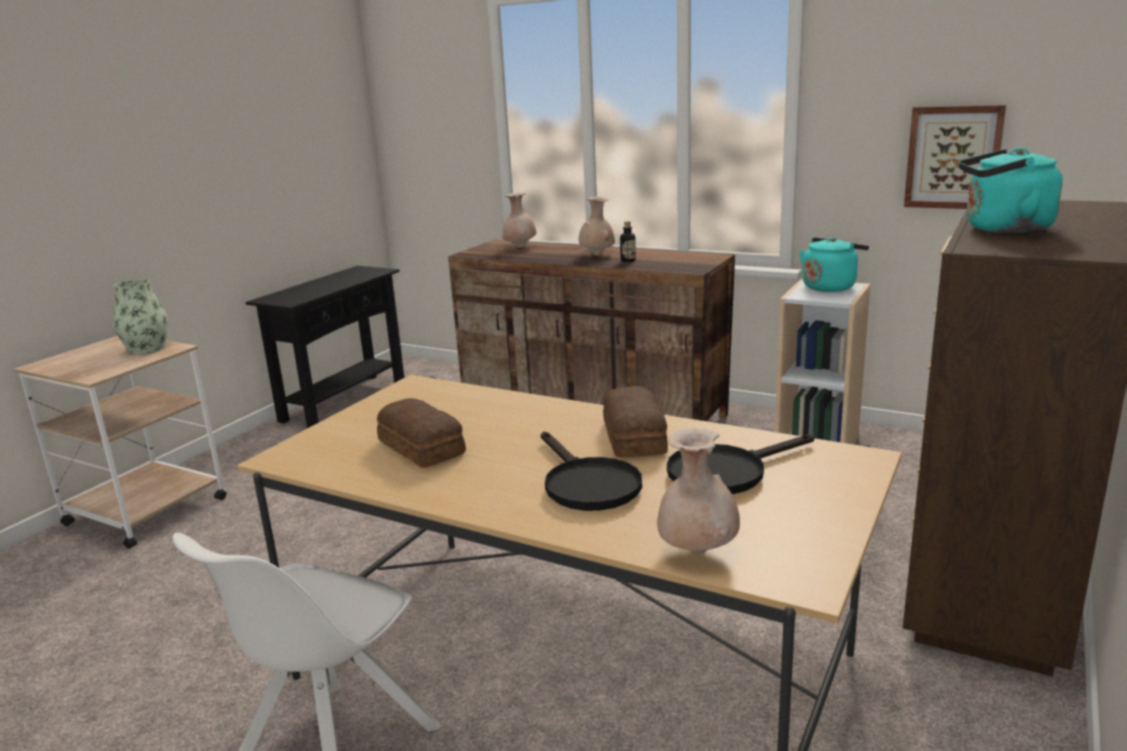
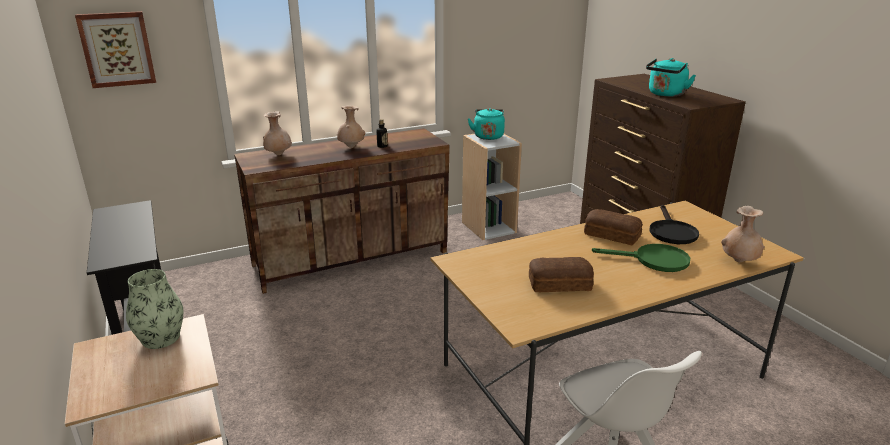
camera: 55 degrees left, 5 degrees up
black frying pan [541,431,642,511] -> green frying pan [592,244,690,272]
picture [904,105,1006,209] -> picture moved to [75,11,156,88]

